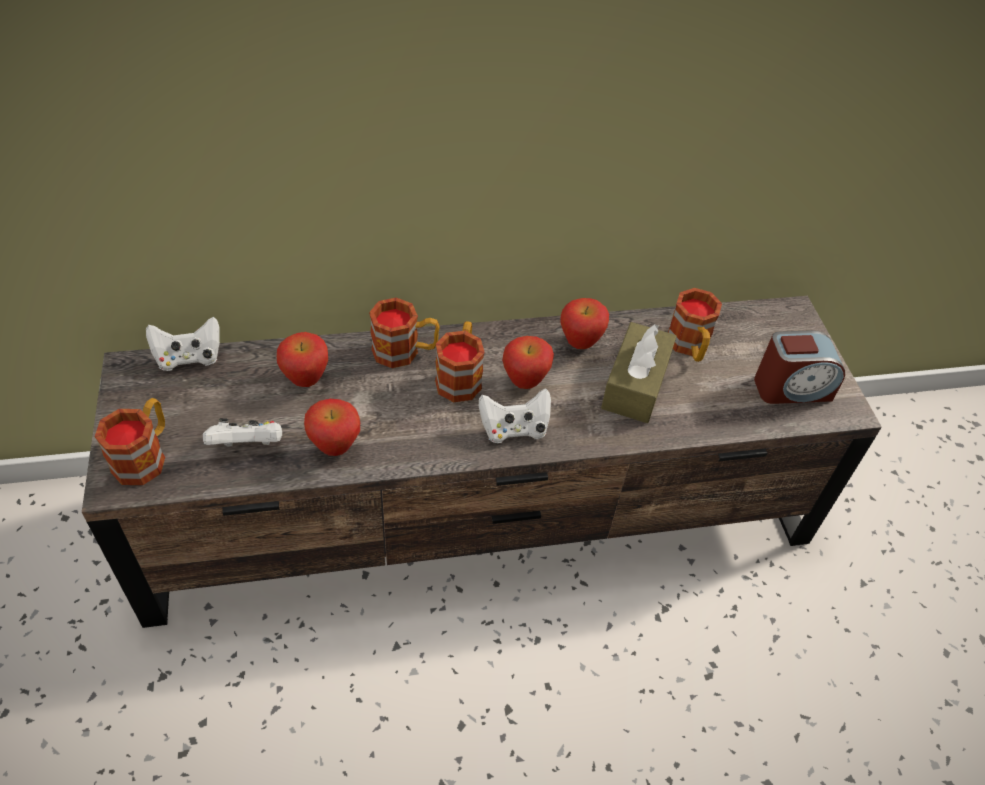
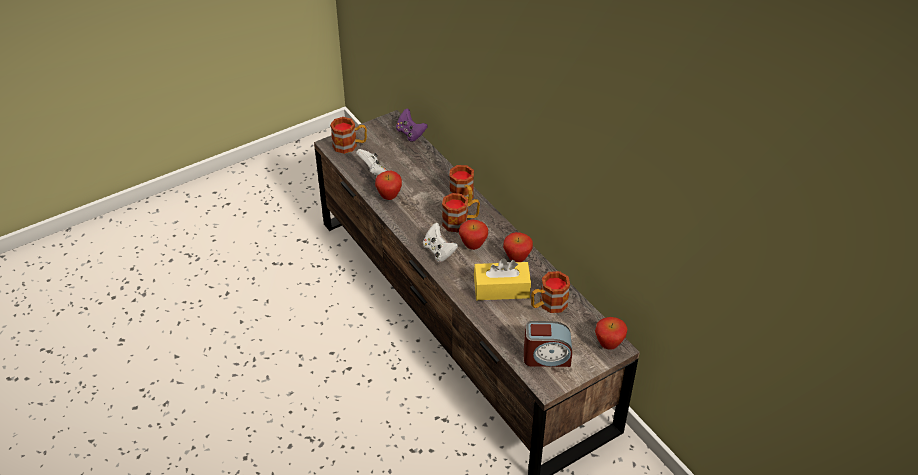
camera: 70 degrees right, 5 degrees down
white game controller [146,317,220,371] -> purple game controller [396,108,427,142]
apple [277,332,328,387] -> apple moved to [595,317,627,350]
brown tissue box [601,322,676,423] -> yellow tissue box [474,258,531,300]
alarm clock [754,331,845,404] -> alarm clock turned 60 degrees counterclockwise [524,321,572,367]

